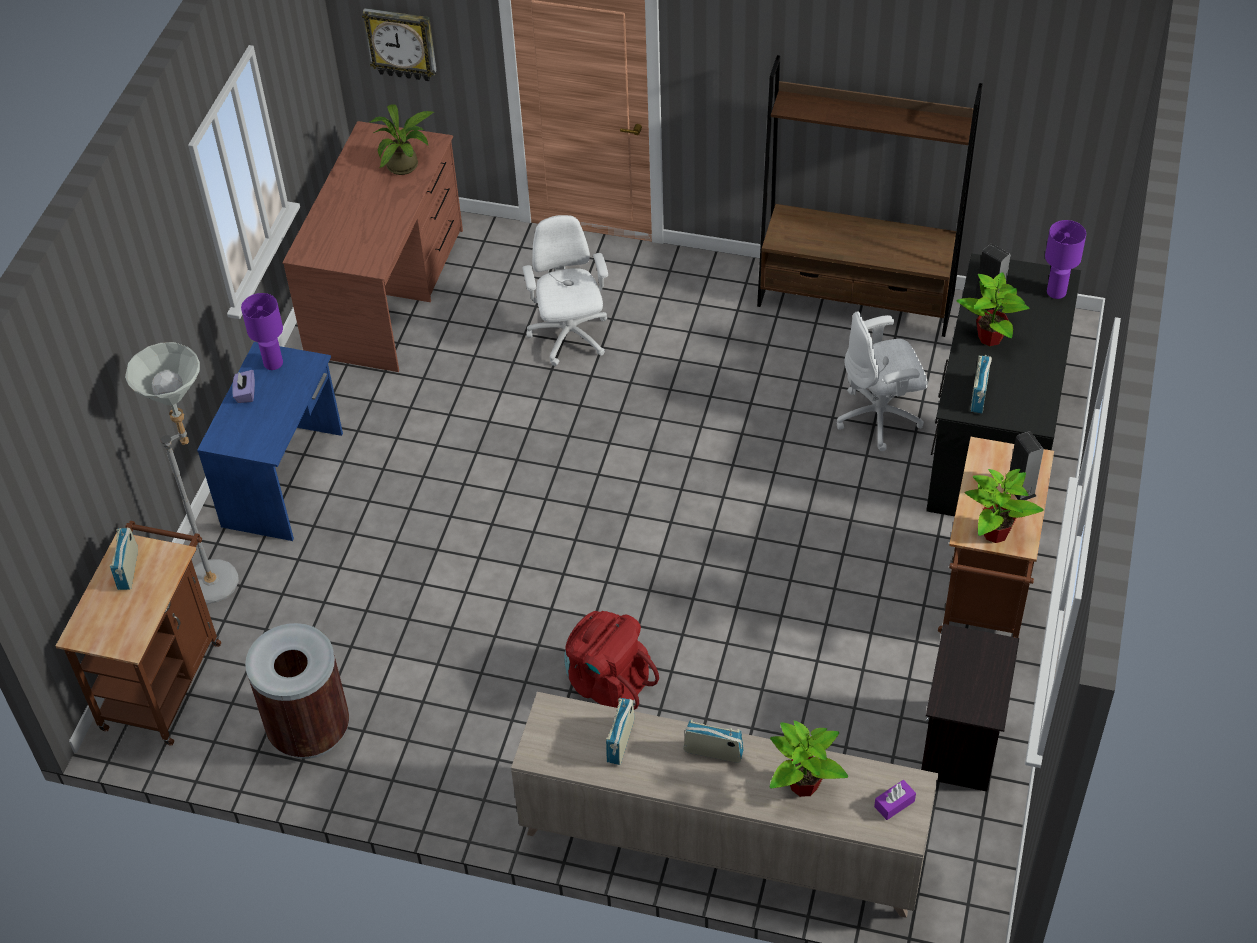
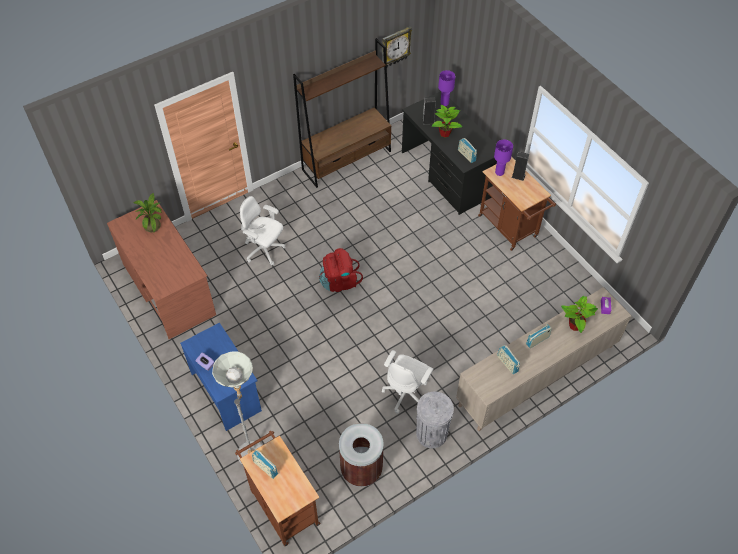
camera: 50 degrees left, 5 degrees up
purple table lamp [241,293,283,370] -> purple table lamp moved to [494,139,513,176]
wall clock [362,8,437,81] -> wall clock moved to [382,27,412,67]
red backpack [564,611,659,710] -> red backpack moved to [319,248,363,292]
white office chair [836,311,928,451] -> white office chair moved to [382,350,433,414]
black nightstand [921,624,1019,792] -> none
potted plant [965,469,1044,543] -> none
none -> grey trash can [416,392,454,448]

